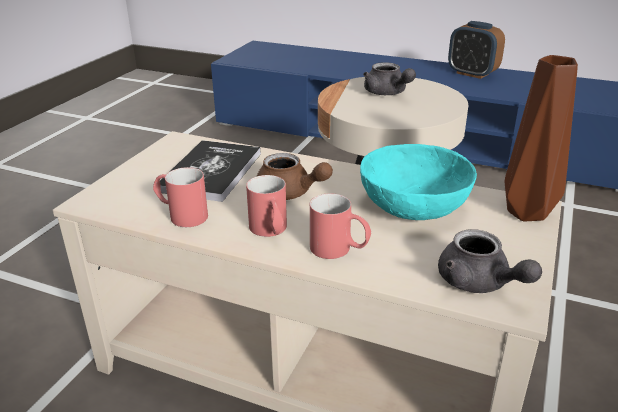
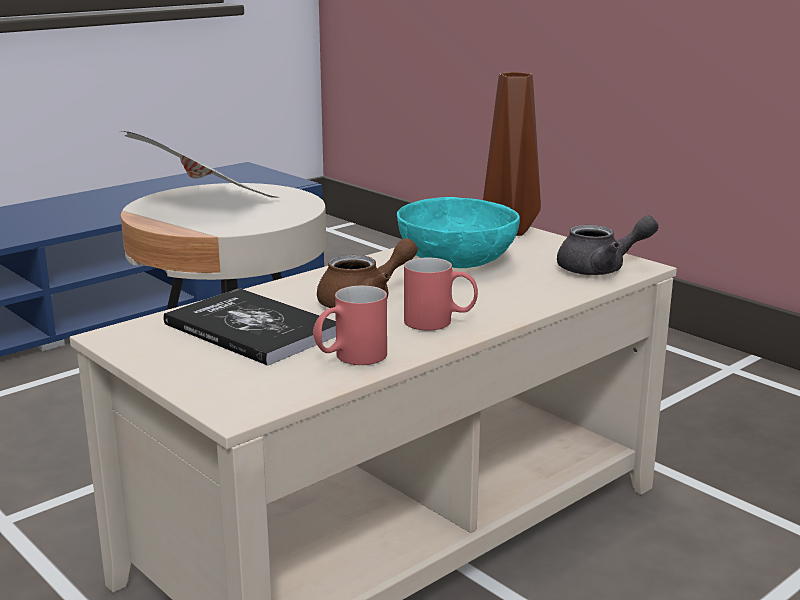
camera: 65 degrees left, 10 degrees down
red mug [310,193,371,259] -> none
grey teapot [363,62,416,95] -> newspaper [122,131,278,198]
alarm clock [448,21,505,79] -> none

